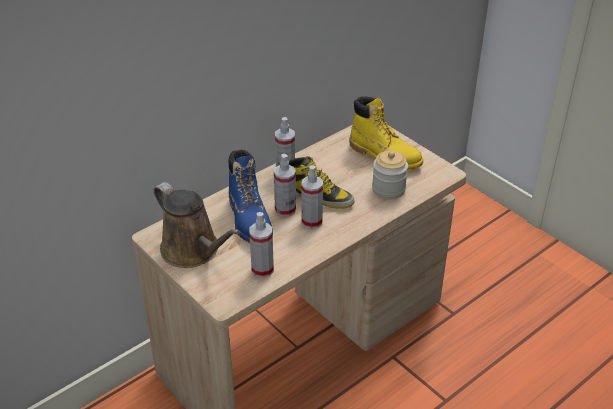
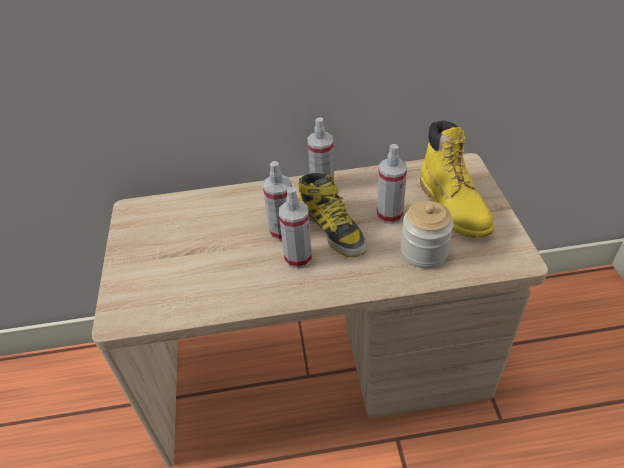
camera: 35 degrees right, 5 degrees up
brown watering can [154,182,240,268] -> none
blue boot [229,149,273,243] -> none
spray bottle [249,212,274,278] -> spray bottle moved to [377,144,407,224]

